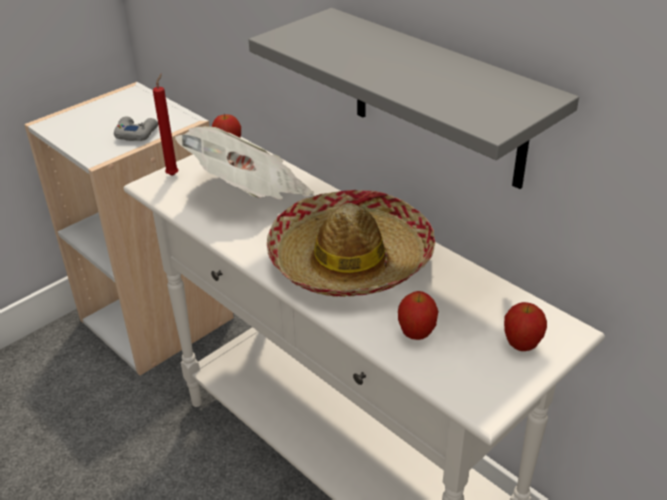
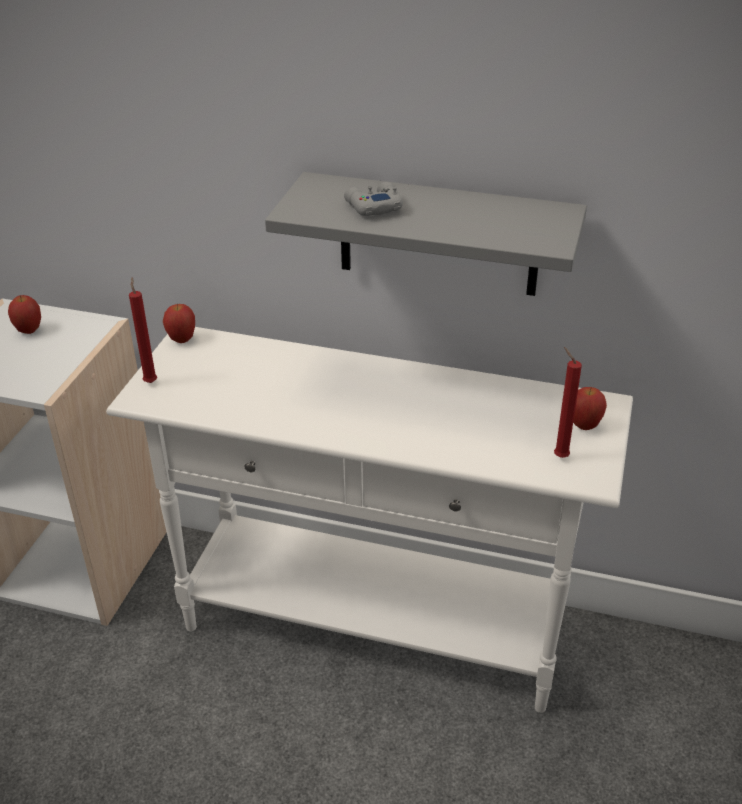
camera: 30 degrees left, 0 degrees up
grey game controller [114,116,158,141] -> grey game controller moved to [344,182,403,216]
newspaper [175,126,314,200] -> none
hat [267,190,435,297] -> none
apple [398,291,438,340] -> apple moved to [8,295,41,334]
none -> red candle [554,347,582,458]

